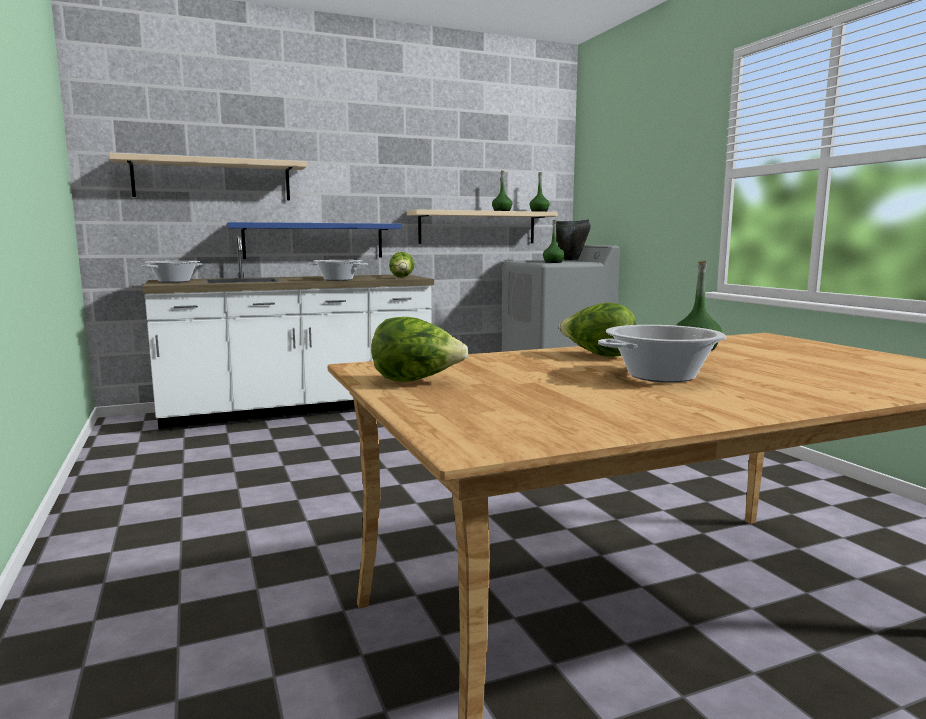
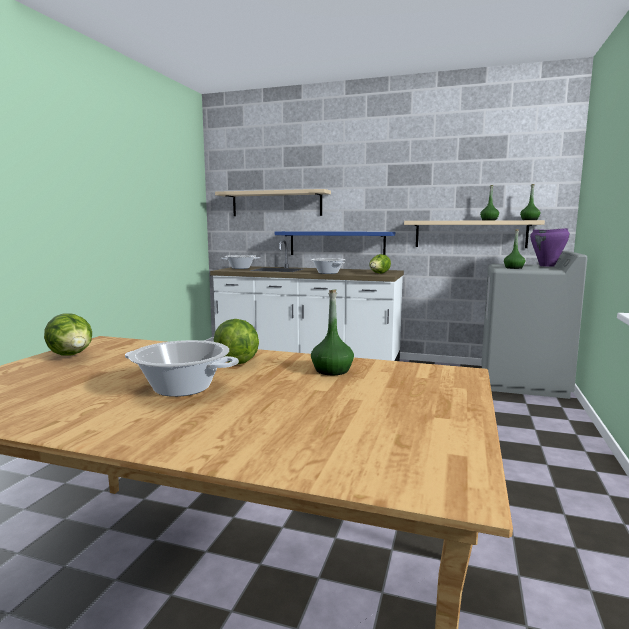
camera: 40 degrees right, 0 degrees up
black cooking pot [556,220,591,260] -> purple cooking pot [530,228,570,267]

